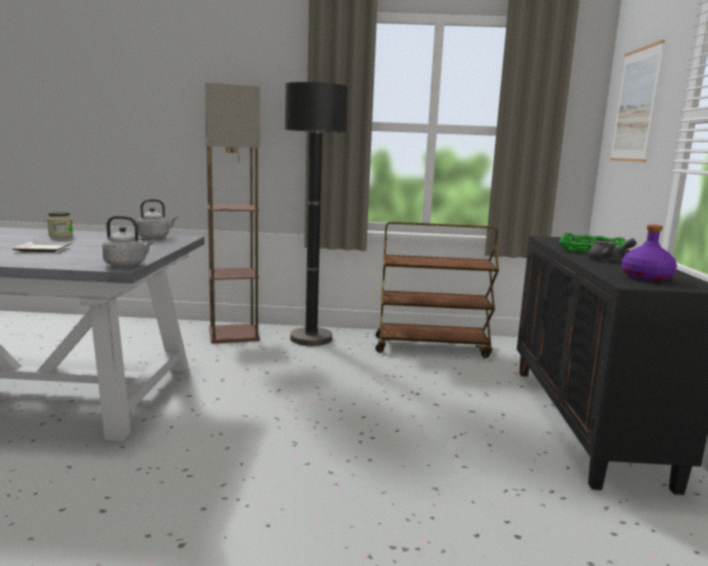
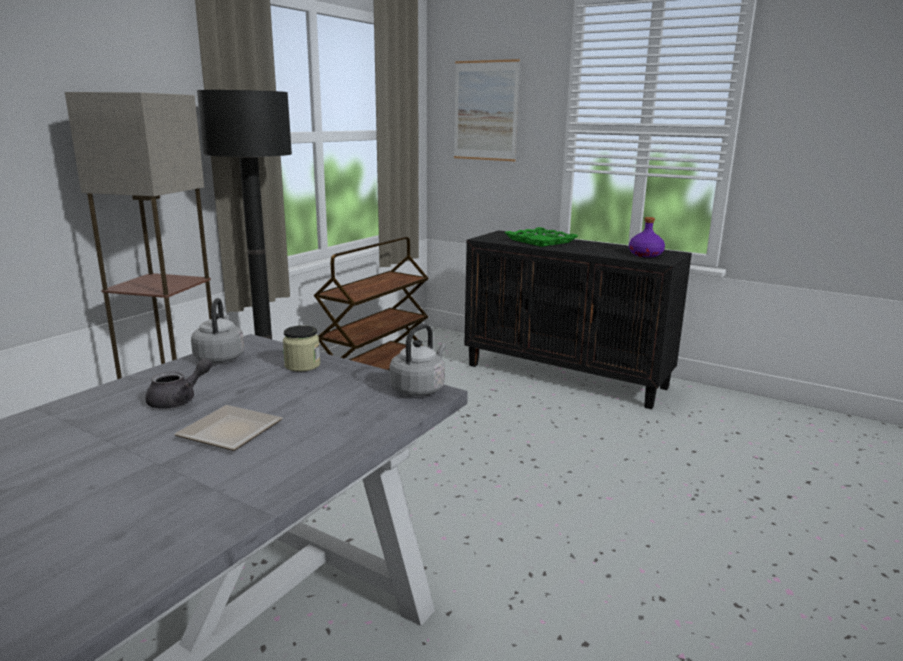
camera: 60 degrees left, 5 degrees up
jar [47,212,73,238] -> jar moved to [283,325,320,372]
grey teapot [588,238,637,261] -> grey teapot moved to [145,358,212,409]

